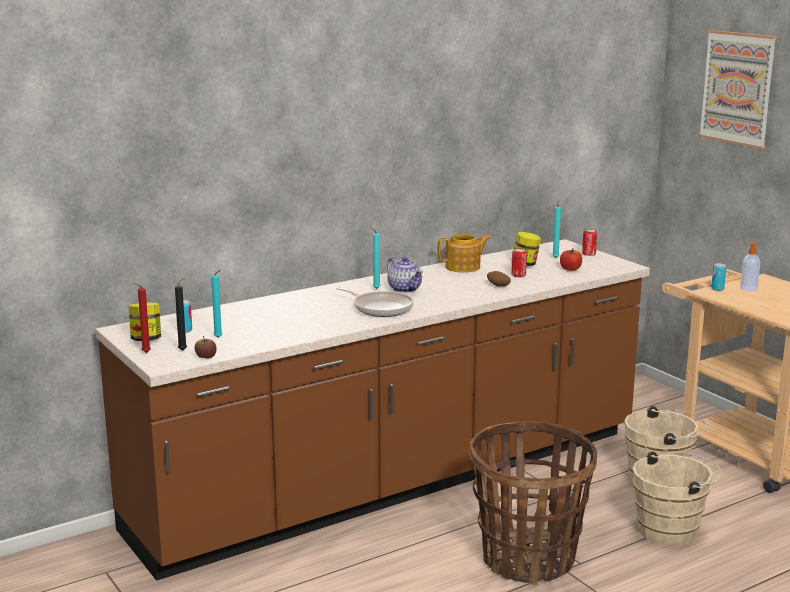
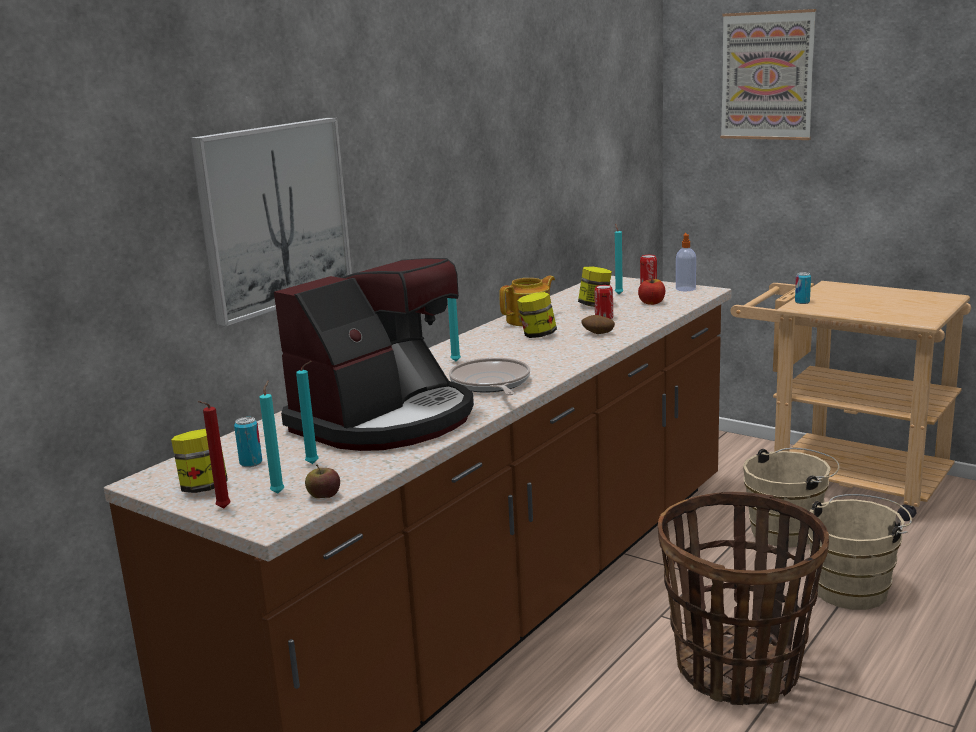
camera: 20 degrees left, 0 degrees up
black candle [175,278,187,351] -> turquoise candle [259,381,285,493]
frying pan [336,287,414,317] -> frying pan turned 120 degrees counterclockwise [449,358,530,395]
teapot [387,257,423,293] -> none
soap dispenser [740,241,760,291] -> soap dispenser moved to [676,233,696,291]
none -> picture [191,118,352,327]
none -> coffee machine [274,258,474,451]
none -> jar [517,292,557,338]

